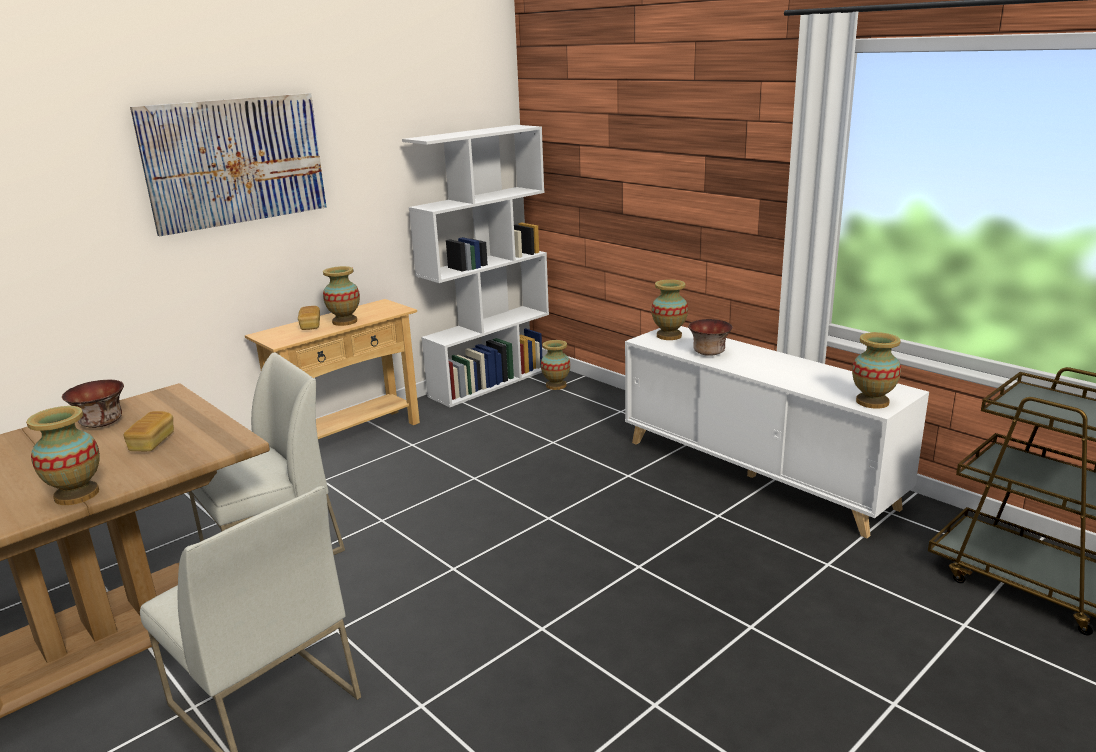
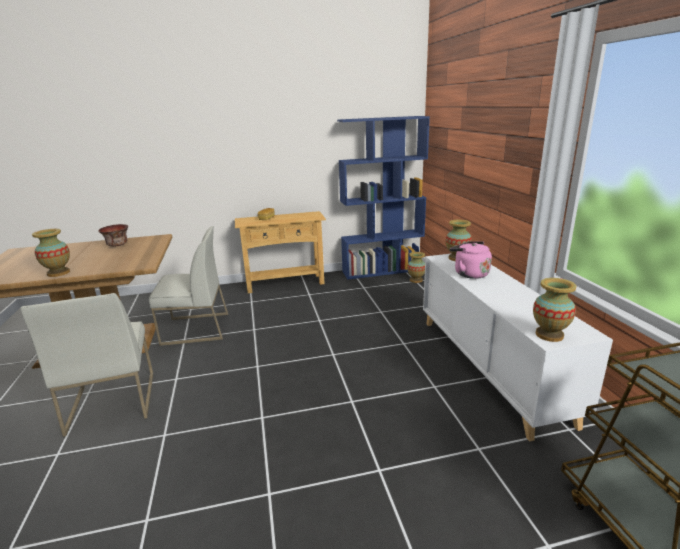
camera: 30 degrees right, 0 degrees up
bread [124,411,174,451] -> none
picture [130,93,327,236] -> none
vase [323,266,360,326] -> none
white bookcase [402,125,549,407] -> blue bookcase [337,116,430,279]
bowl [688,319,733,356] -> pink kettle [449,241,492,279]

